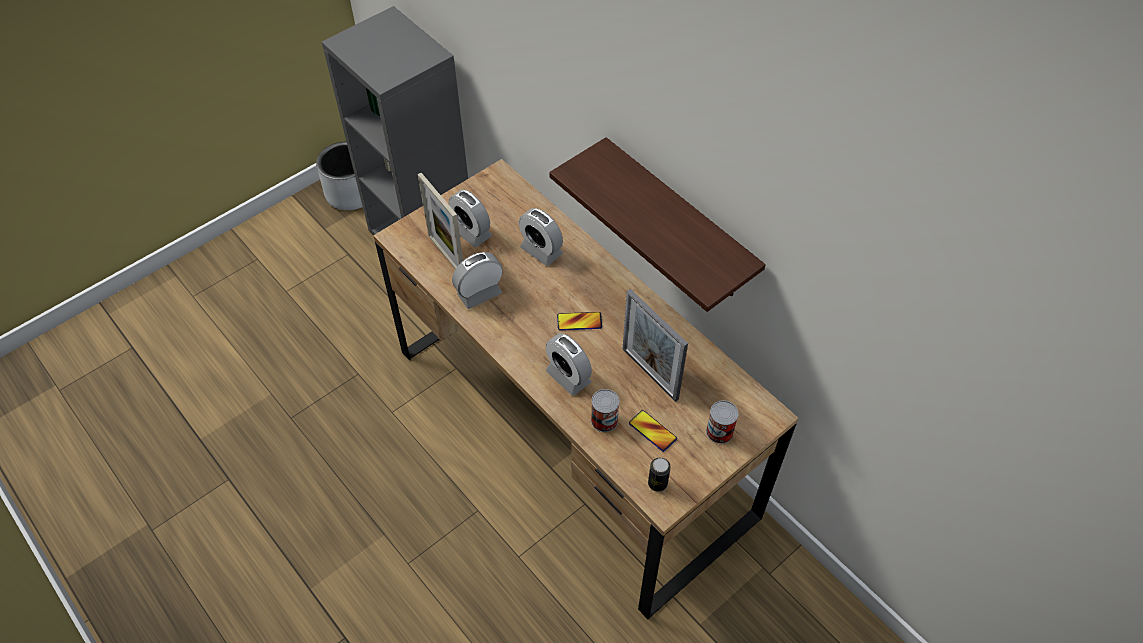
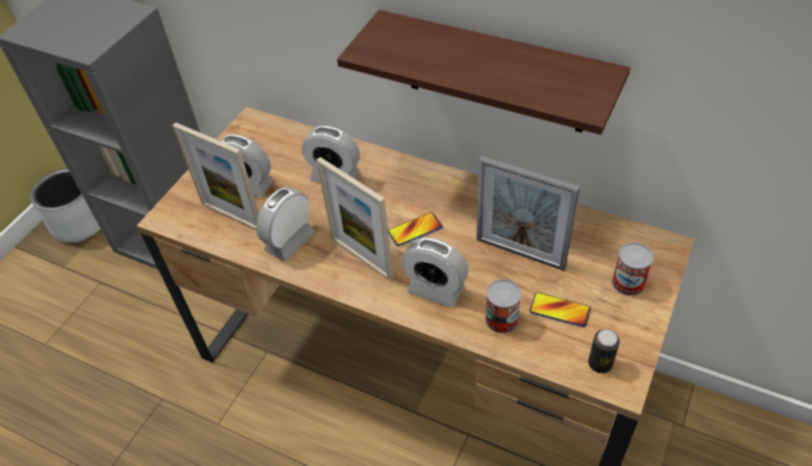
camera: 20 degrees left, 5 degrees down
none -> picture frame [316,157,393,281]

